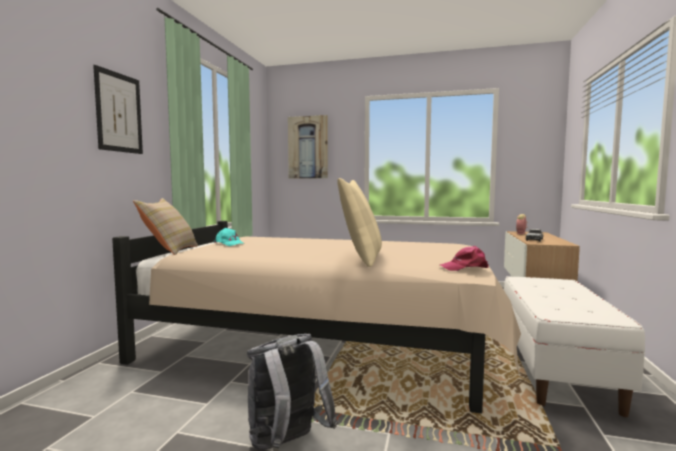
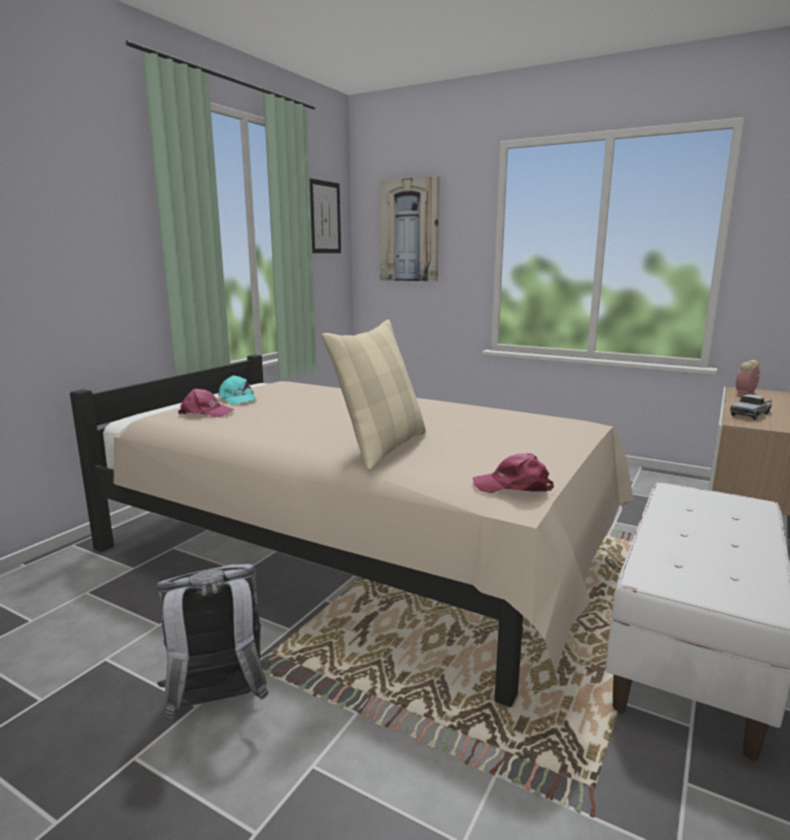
camera: 15 degrees right, 10 degrees up
picture [93,65,143,154] -> picture moved to [310,178,341,253]
beige pillow [133,198,198,255] -> none
none -> pink cap [178,389,235,417]

